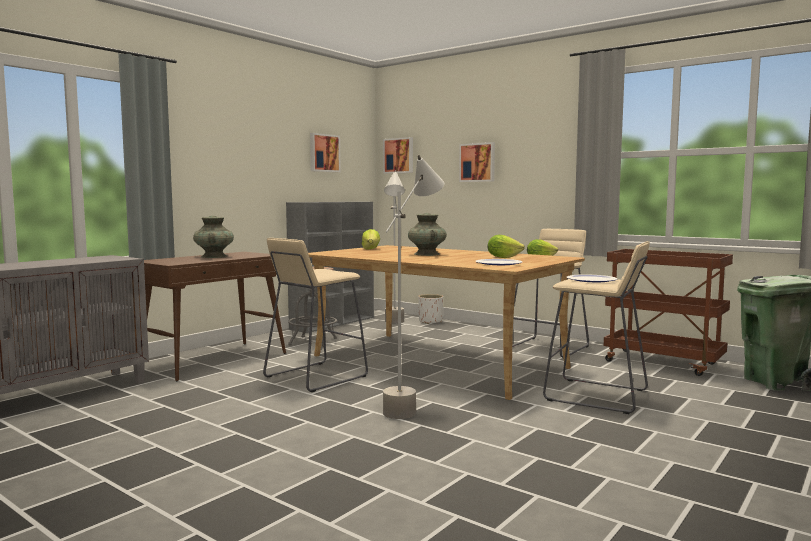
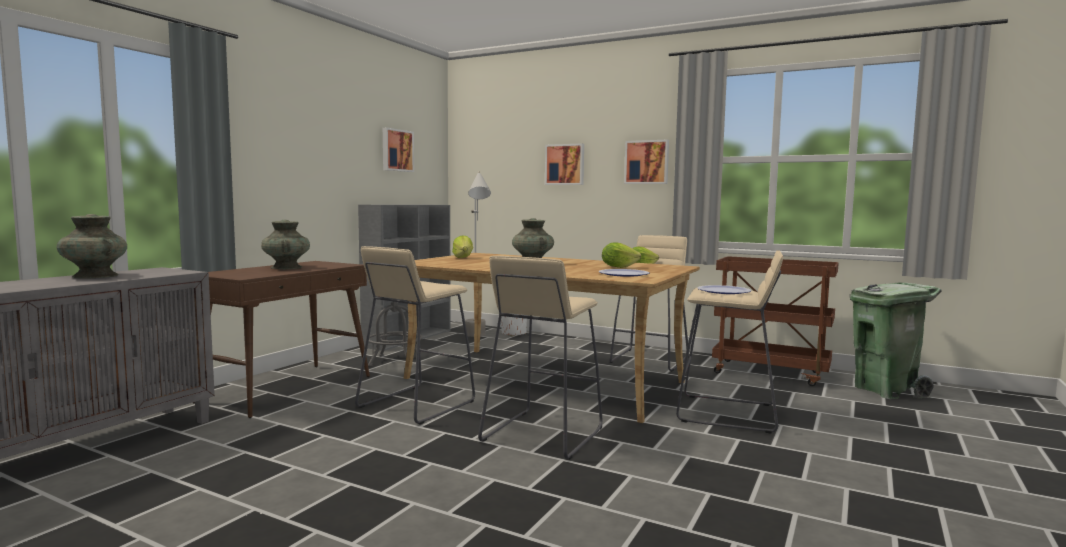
camera: 10 degrees left, 0 degrees up
picture [383,137,413,174] -> picture moved to [624,139,669,184]
grey floor lamp [383,155,444,419] -> beige stool [478,256,602,460]
none -> turquoise vase [56,214,127,279]

